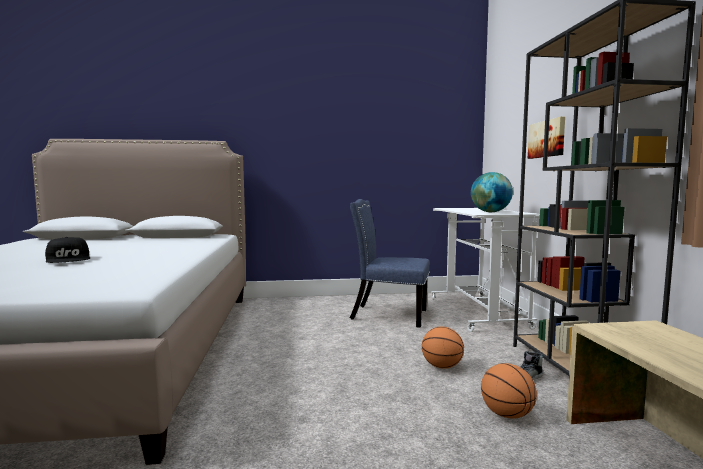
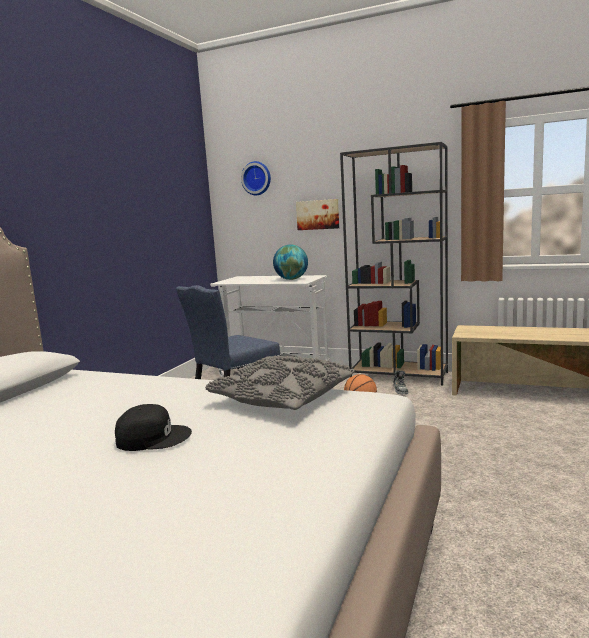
camera: 60 degrees left, 5 degrees up
basketball [481,363,537,419] -> none
none -> grey pillow [205,355,355,410]
none -> wall clock [241,161,271,195]

